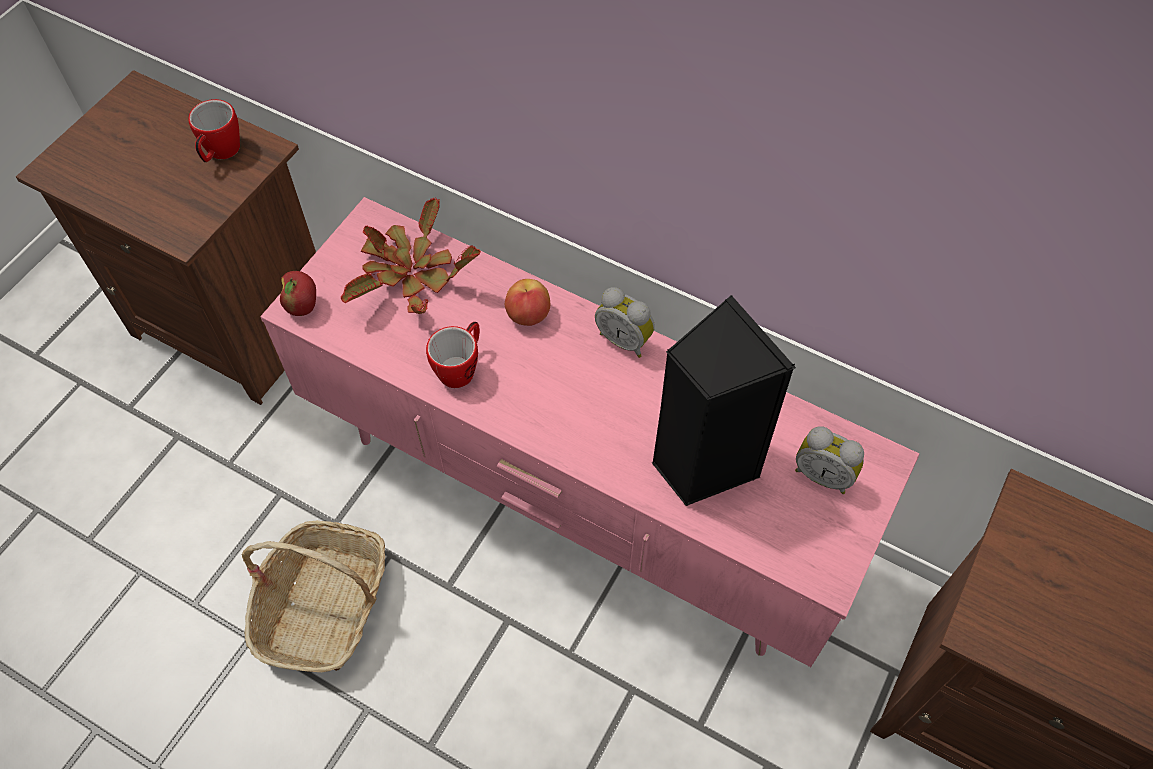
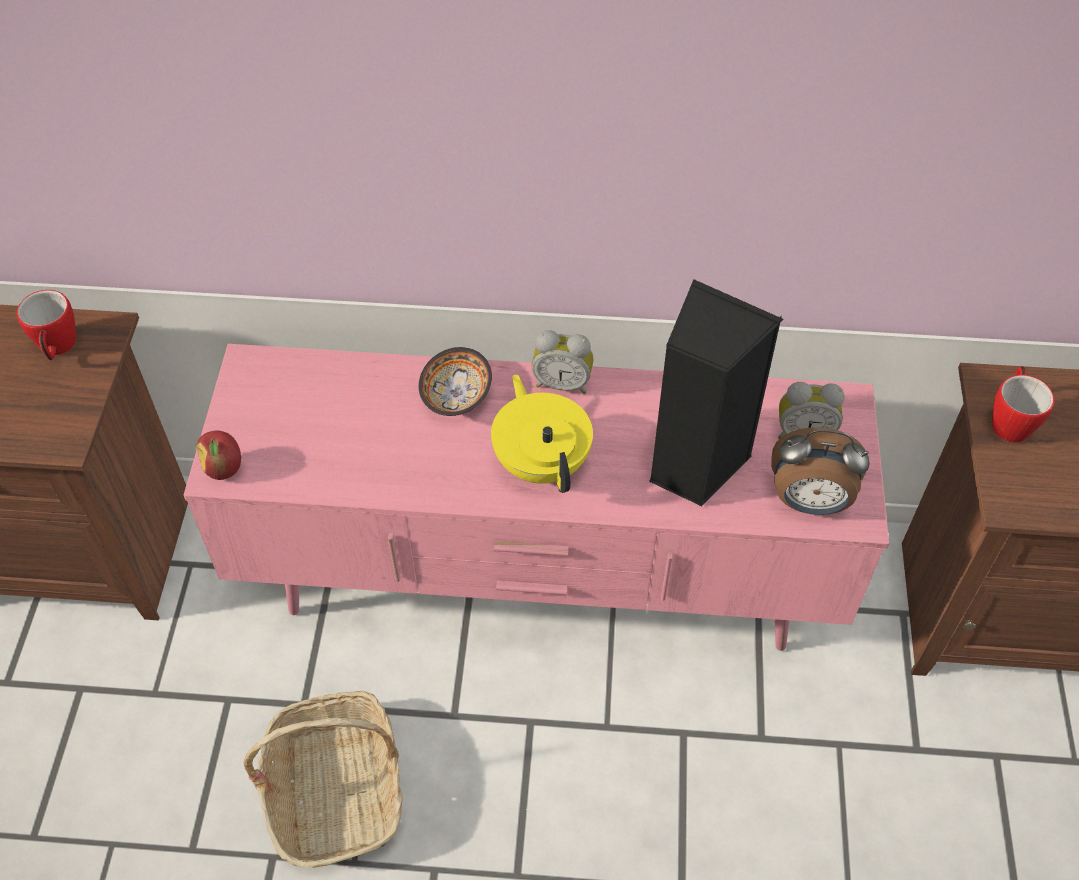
camera: 25 degrees left, 5 degrees down
potted plant [341,197,481,314] -> none
mug [426,322,479,388] -> mug moved to [992,366,1055,443]
apple [505,279,550,326] -> bowl [419,347,492,416]
none -> yellow teapot [491,374,593,493]
none -> alarm clock [771,427,870,515]

